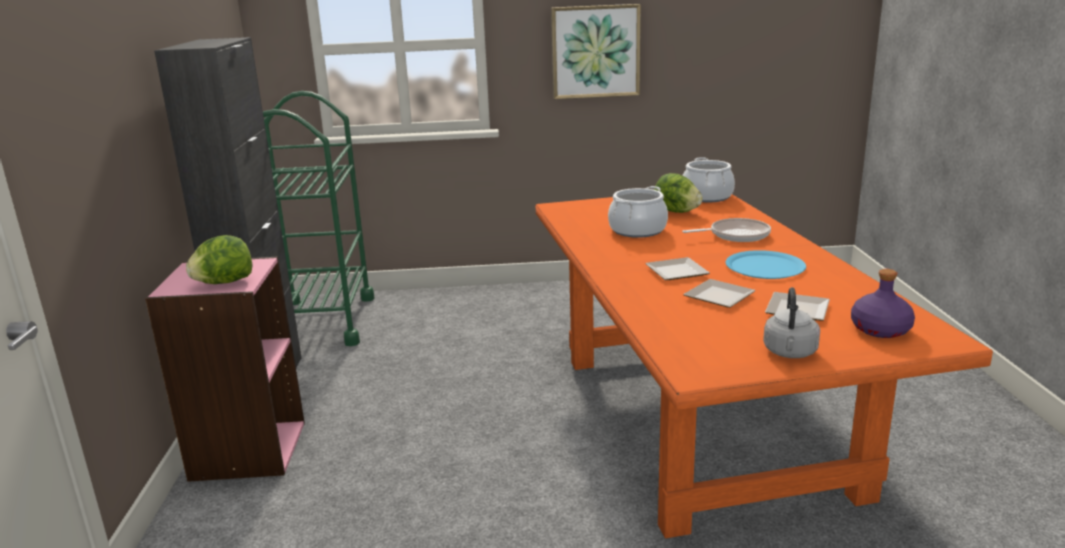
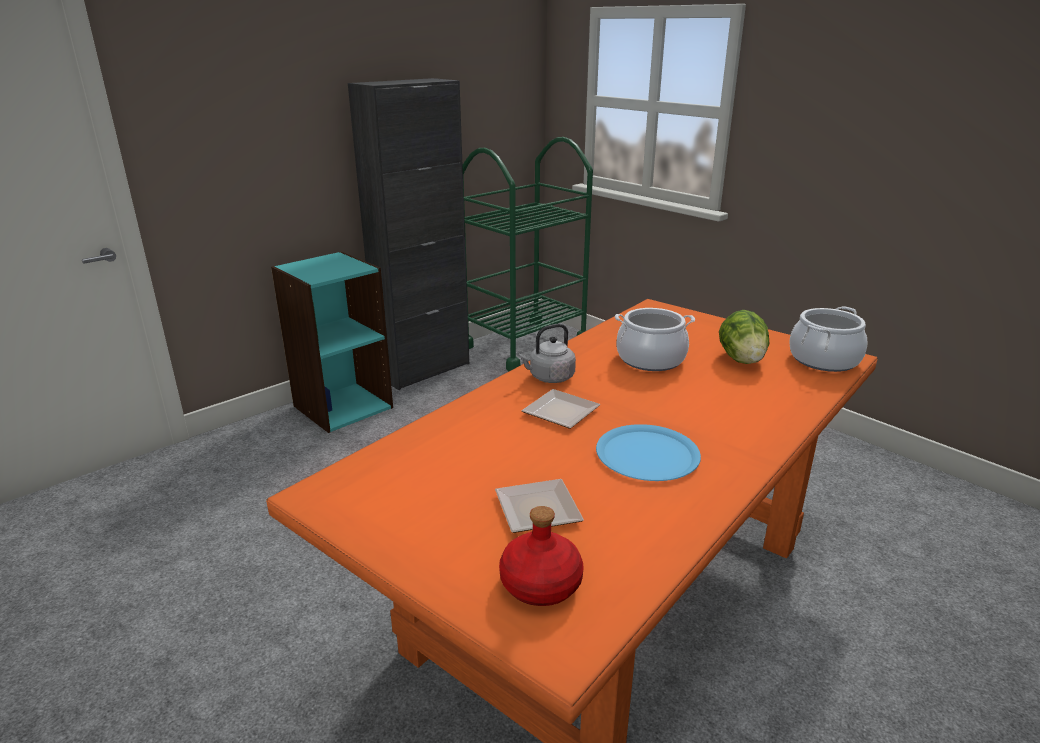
camera: 50 degrees right, 5 degrees up
pink bookcase [145,257,305,482] -> turquoise bookcase [271,251,393,433]
lettuce [186,235,252,284] -> none
picture [551,4,641,99] -> none
frying pan [682,218,771,242] -> none
plate [683,279,756,308] -> none
grey kettle [763,287,820,358] -> grey kettle moved to [518,324,576,383]
purple bottle [851,269,915,338] -> red bottle [499,506,583,606]

